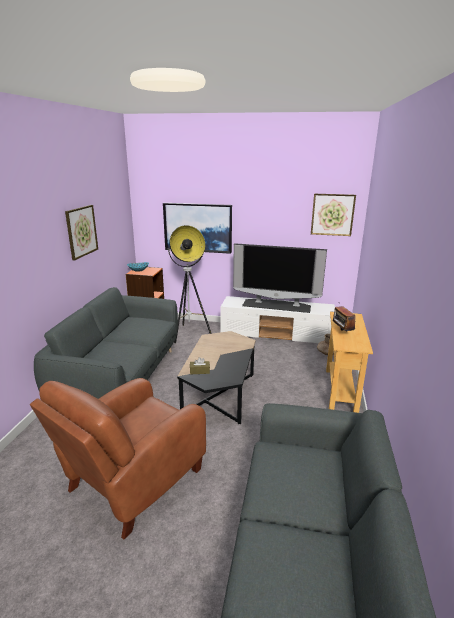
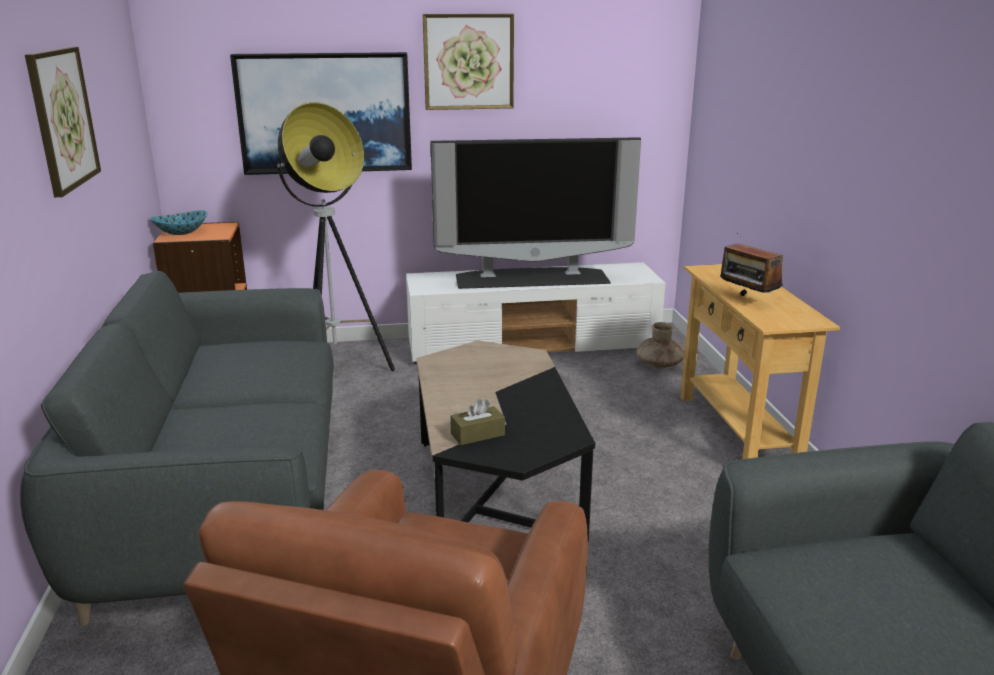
camera: 20 degrees left, 0 degrees up
picture [311,194,356,236] -> picture moved to [423,14,514,110]

